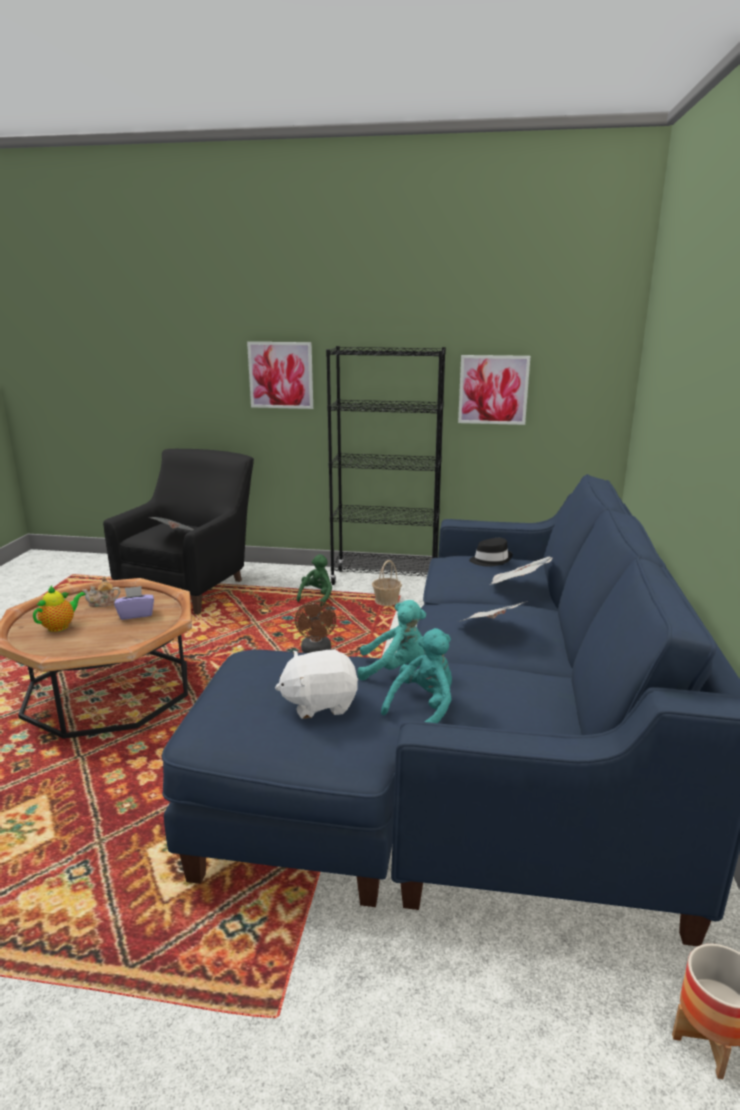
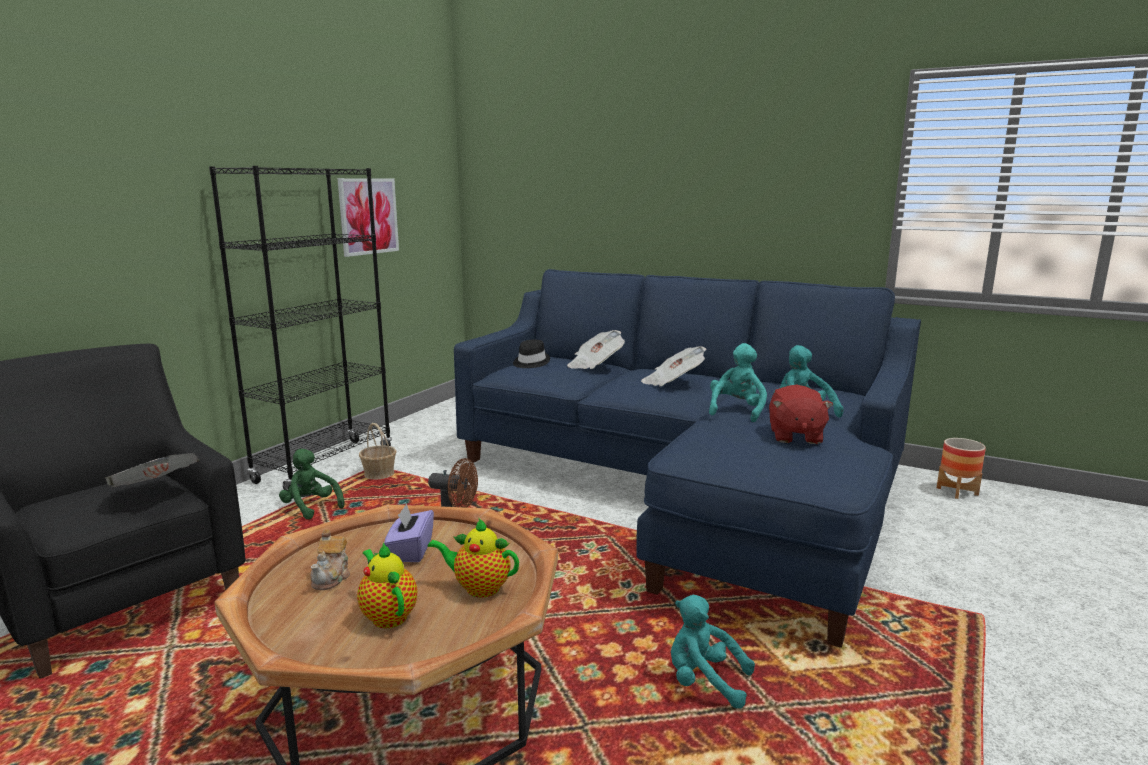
camera: 70 degrees left, 5 degrees down
picture [247,342,313,409] -> none
white plush toy [275,650,358,719] -> red plush toy [769,385,834,444]
none -> teapot [428,519,519,598]
none -> turquoise plush toy [671,595,755,708]

